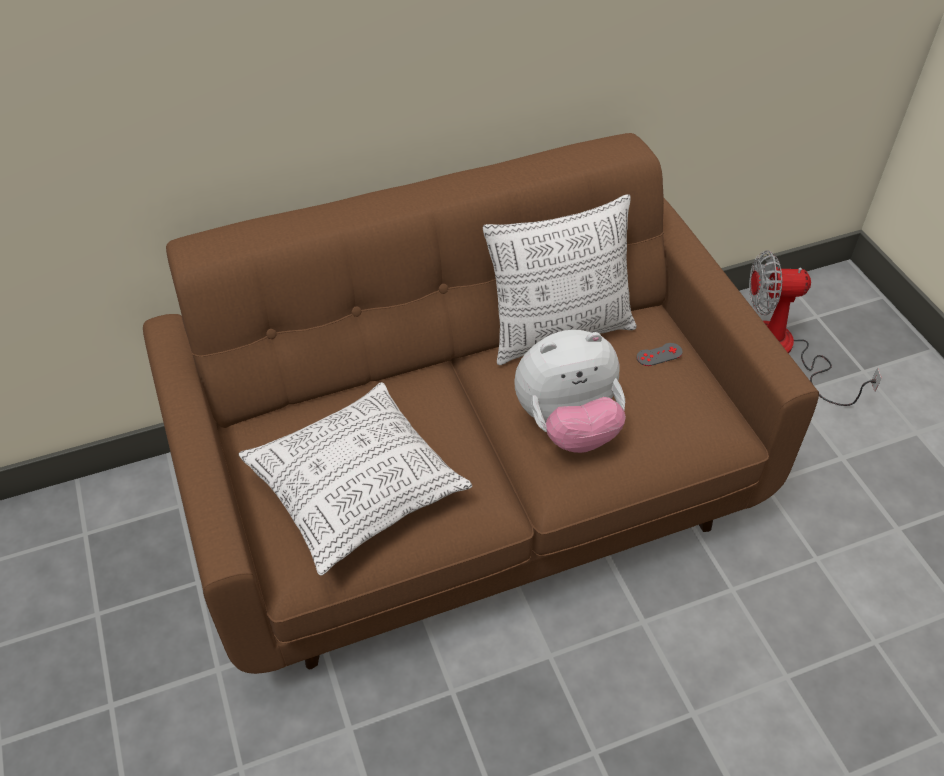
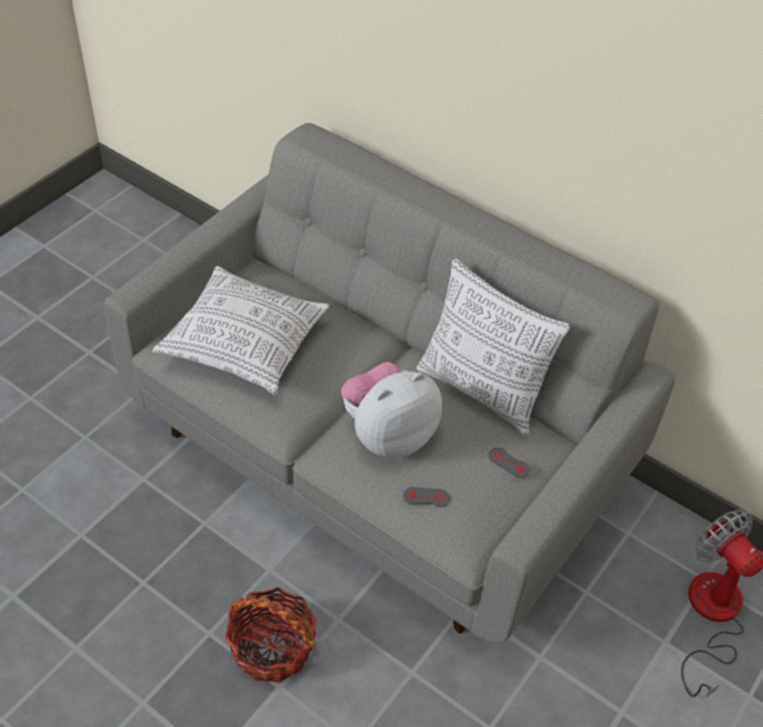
camera: 55 degrees right, 0 degrees up
brown sofa [143,133,819,674] -> grey sofa [104,123,675,644]
plush toy [514,330,626,453] -> plush toy turned 105 degrees clockwise [341,362,442,457]
none -> basket [225,587,317,683]
none -> grey game controller [403,487,450,507]

